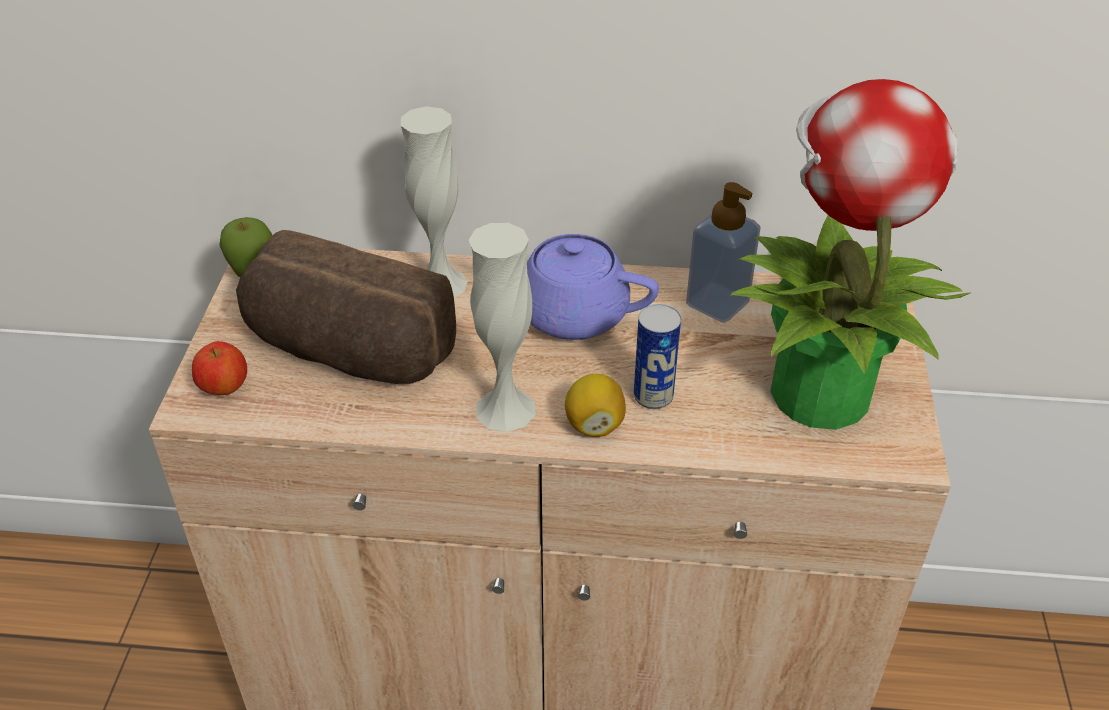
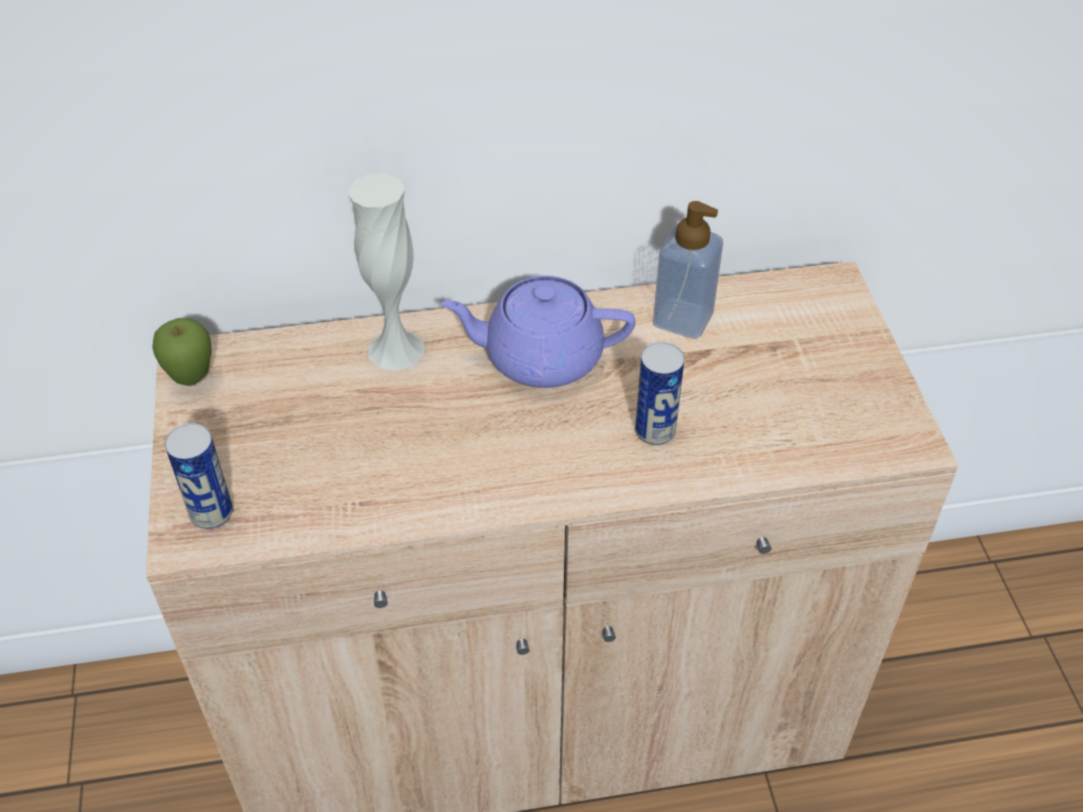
camera: 15 degrees left, 5 degrees up
apple [192,341,247,395] -> can [165,423,233,529]
bread [236,230,456,384] -> none
white vase [469,223,536,432] -> none
lemon [565,374,626,437] -> none
potted plant [730,79,972,430] -> none

